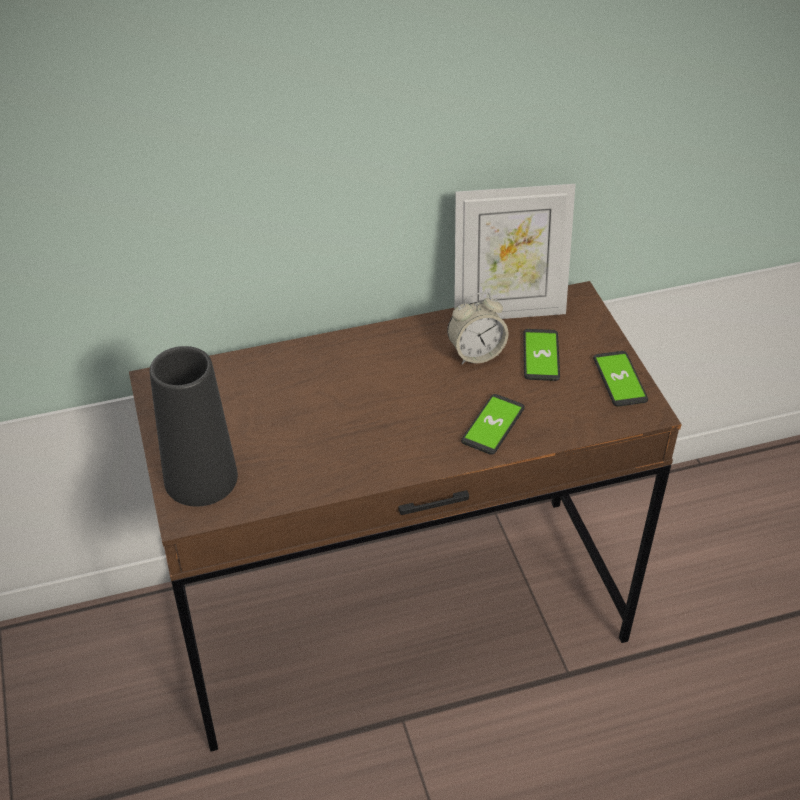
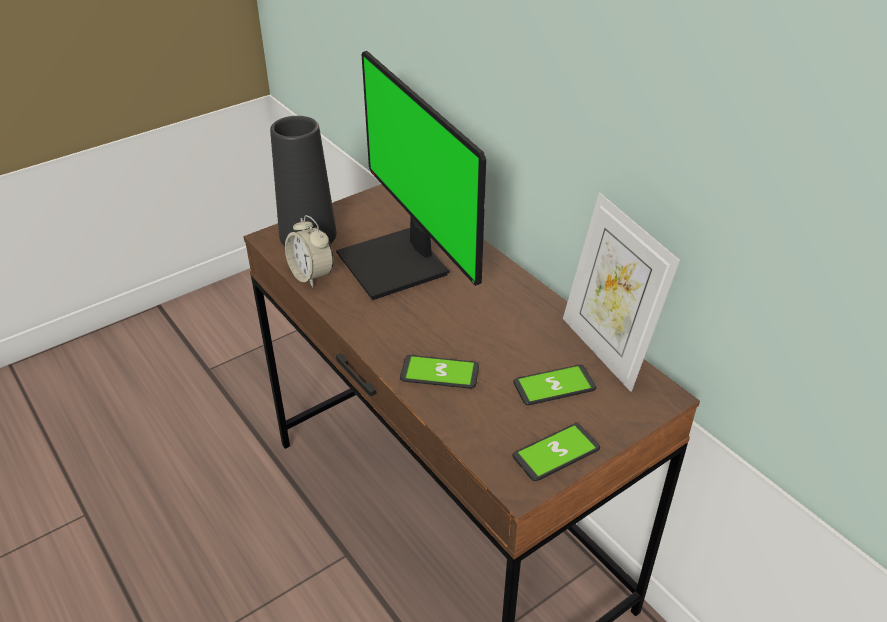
camera: 70 degrees right, 5 degrees down
alarm clock [447,292,509,364] -> alarm clock moved to [285,215,333,287]
none -> monitor [336,51,486,300]

